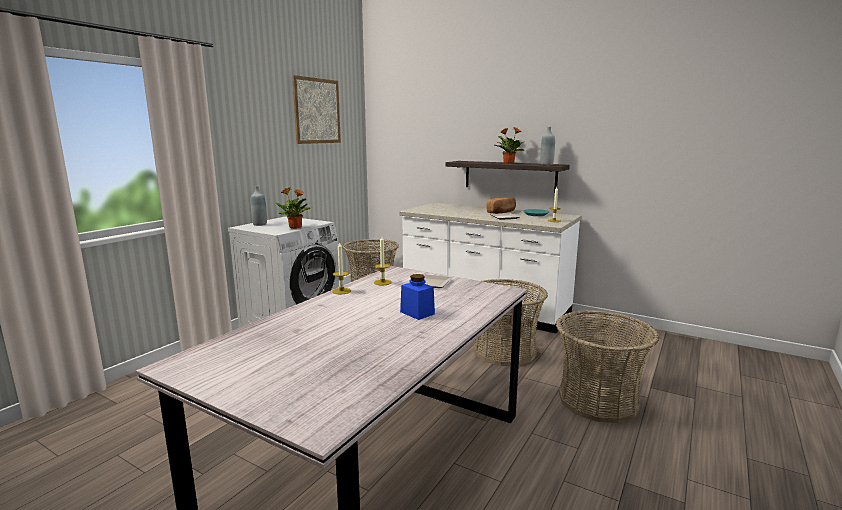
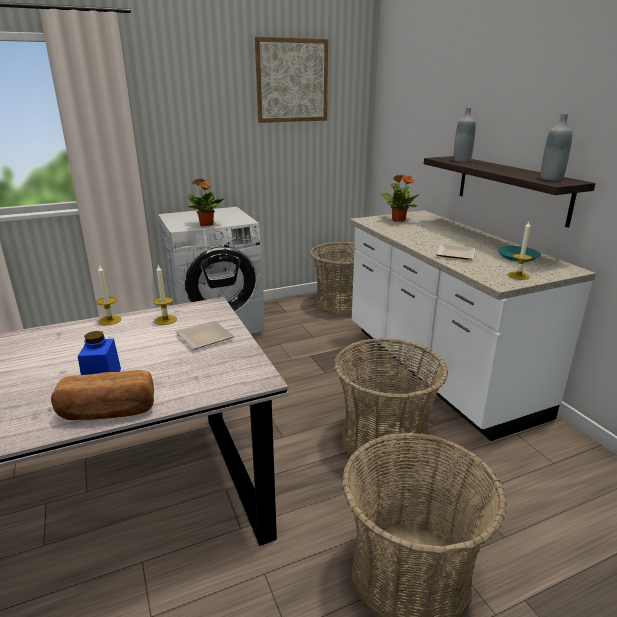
camera: 35 degrees right, 10 degrees up
grey bottle [251,186,267,226] -> grey bottle moved to [453,107,476,162]
bread [487,197,516,214] -> bread moved to [51,370,154,420]
potted plant [495,127,525,164] -> potted plant moved to [380,174,420,222]

